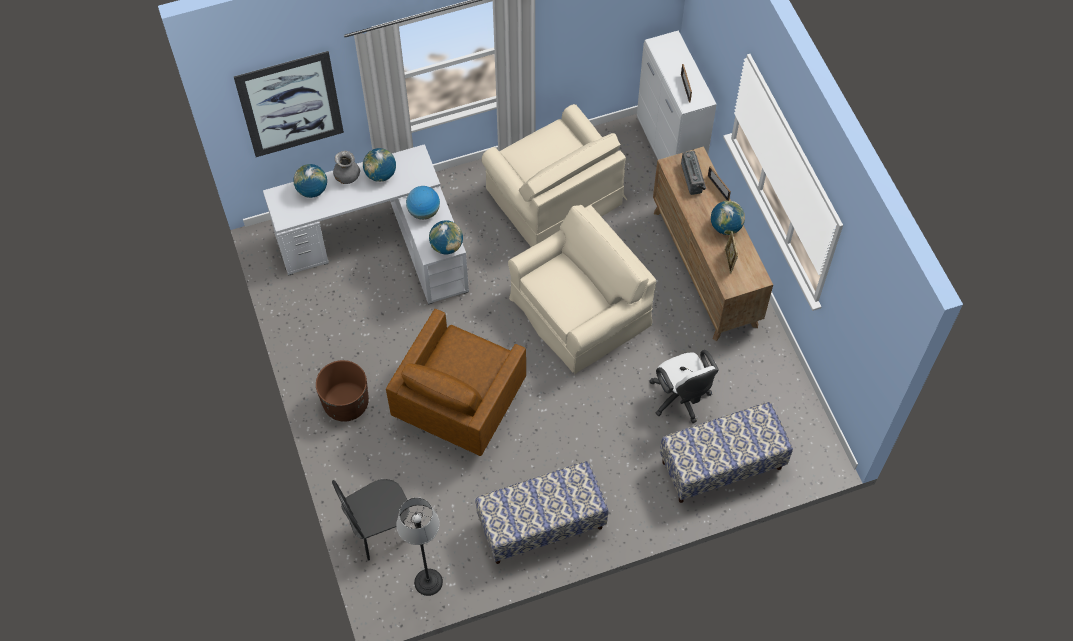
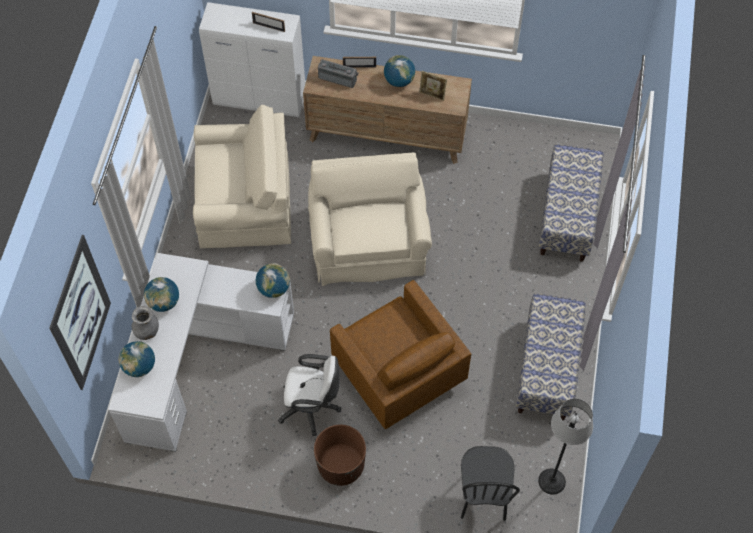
camera: 60 degrees left, 0 degrees up
globe [406,186,440,220] -> none
white office chair [649,350,719,423] -> white office chair moved to [278,354,341,436]

